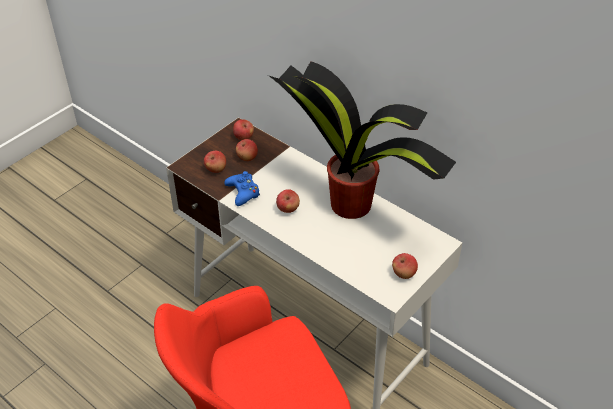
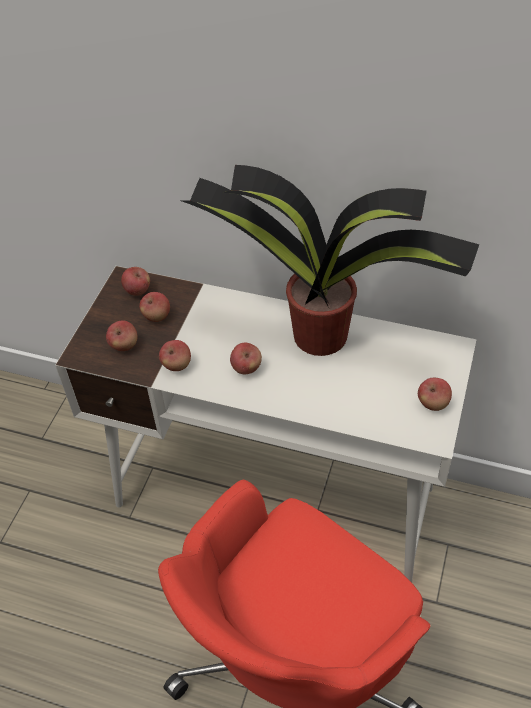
camera: 20 degrees left, 5 degrees up
blue game controller [224,171,260,206] -> apple [159,340,191,371]

